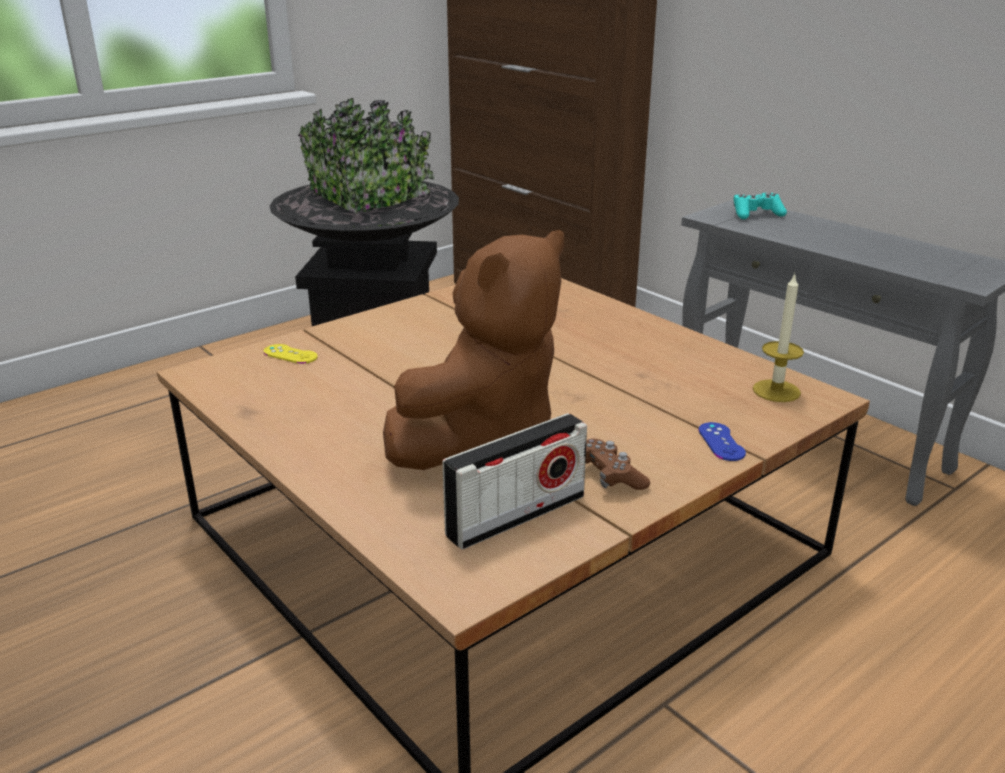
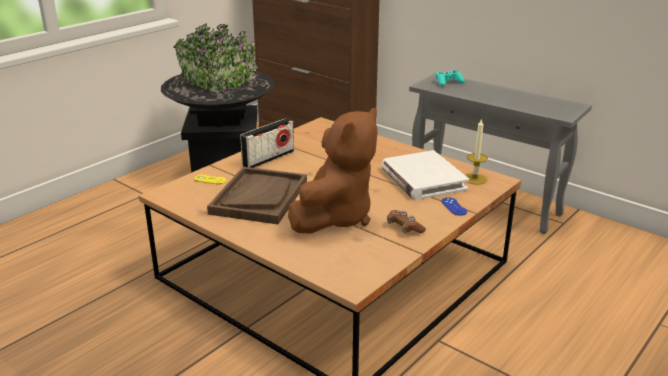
camera: 10 degrees left, 0 degrees up
radio [442,413,587,550] -> radio moved to [240,118,294,168]
none -> brown tray [207,167,307,224]
none -> white book [381,150,469,200]

